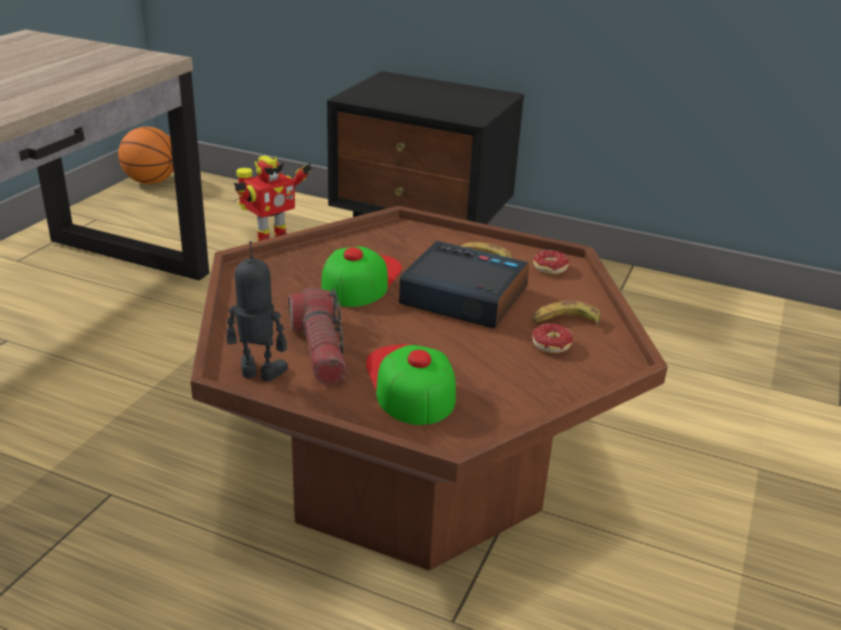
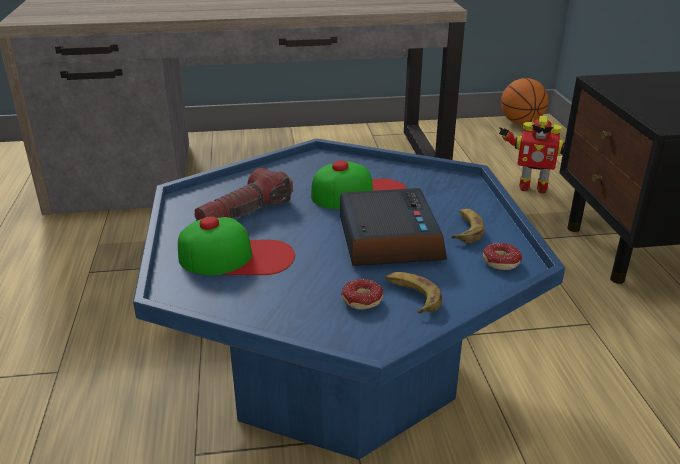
camera: 60 degrees right, 0 degrees up
brown coffee table [190,206,668,571] -> blue coffee table [133,138,565,460]
toy robot [227,241,288,381] -> none
cap [366,344,456,425] -> cap turned 45 degrees clockwise [178,216,295,275]

